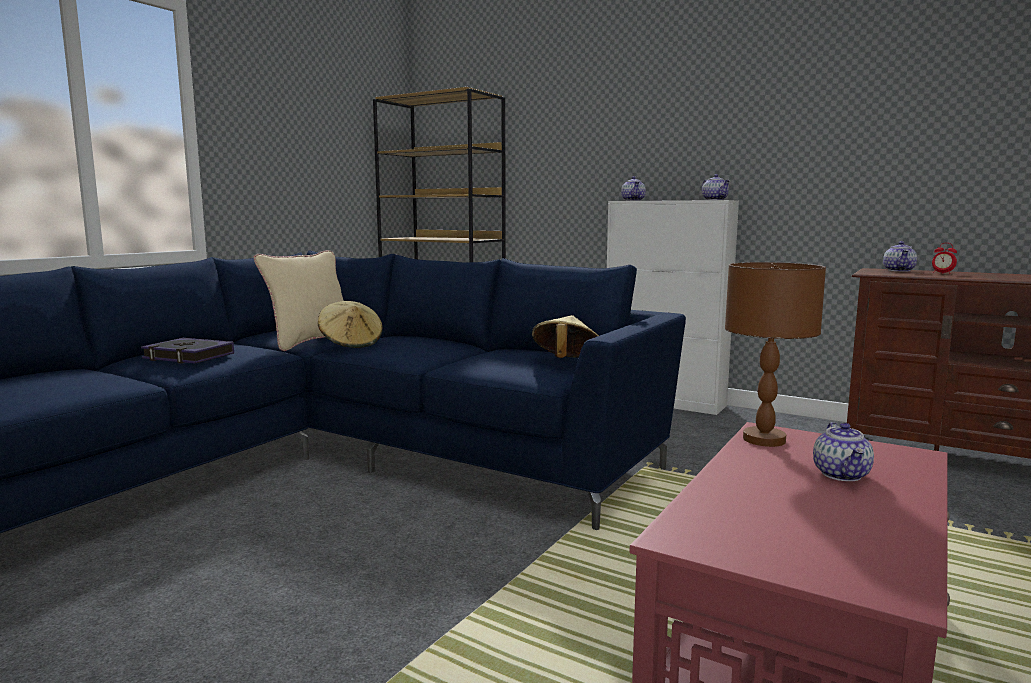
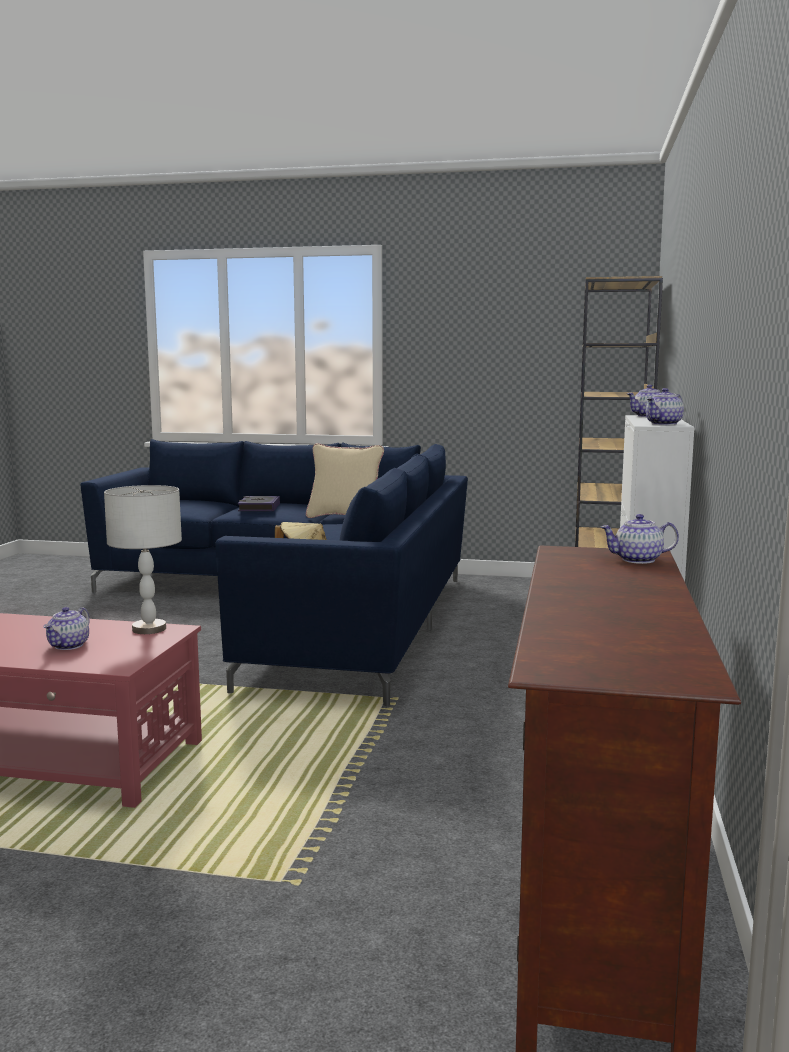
camera: 70 degrees right, 0 degrees up
beige hat [318,301,383,348] -> none
brown table lamp [725,262,826,447] -> grey table lamp [104,485,182,634]
teapot [813,422,874,481] -> teapot turned 60 degrees counterclockwise [43,607,90,650]
alarm clock [932,243,957,274] -> none

